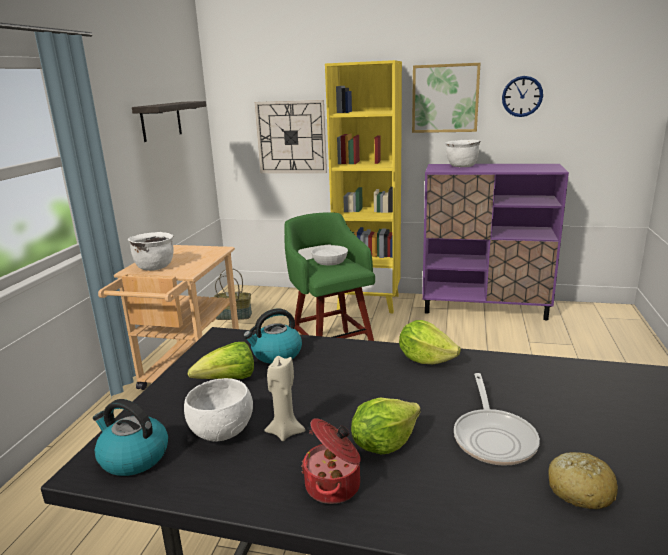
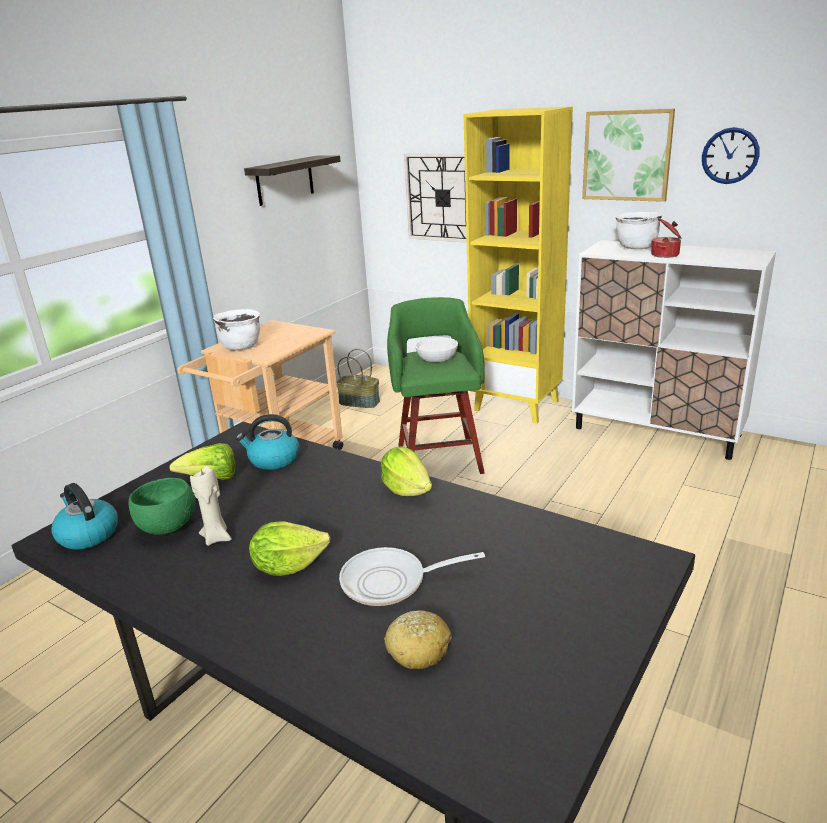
camera: 20 degrees right, 5 degrees up
white bowl [184,378,253,442] -> green bowl [129,478,195,535]
cooking pot [301,418,361,504] -> cooking pot moved to [651,218,681,258]
purple cabinet [422,164,569,320] -> white cabinet [572,240,776,460]
frying pan [454,373,540,466] -> frying pan turned 60 degrees clockwise [339,547,485,606]

